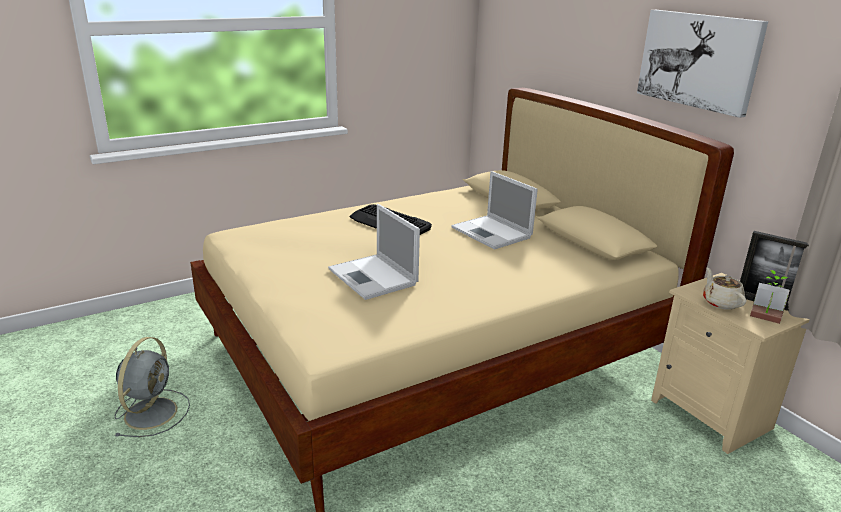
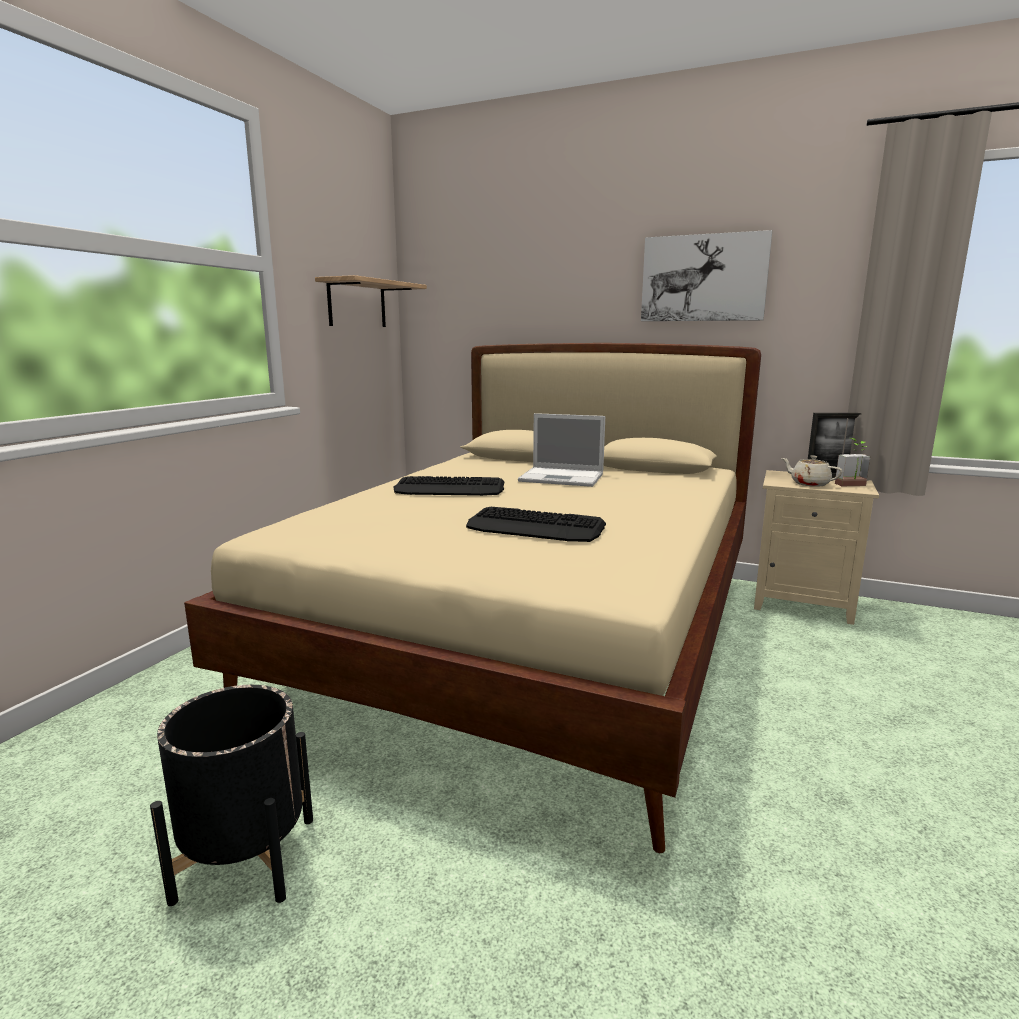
camera: 35 degrees left, 10 degrees down
grey fan [115,337,190,437] -> black planter [150,685,313,906]
laptop [328,204,420,300] -> keyboard [466,507,606,542]
none -> shelf [315,275,427,327]

